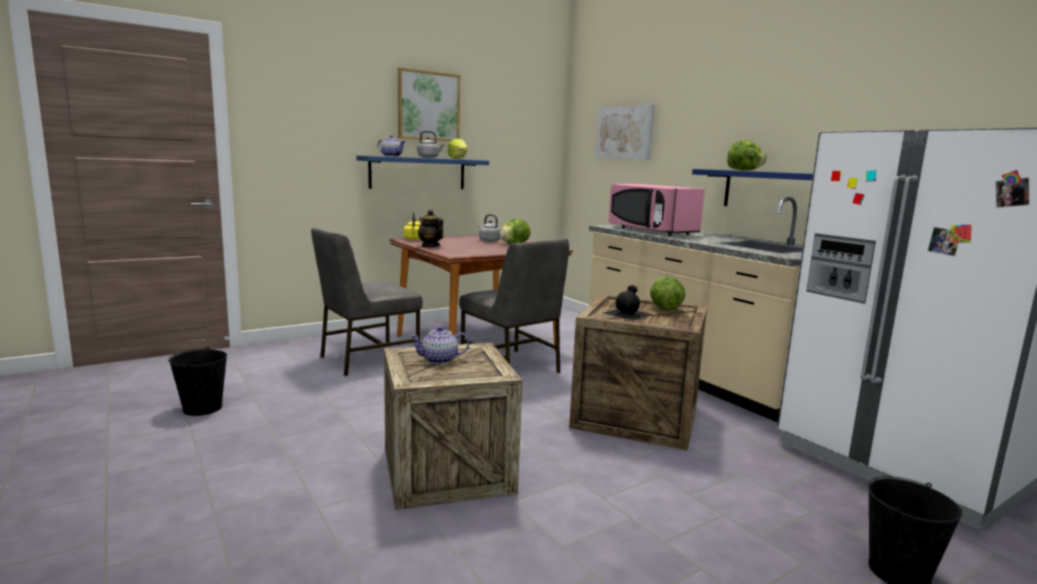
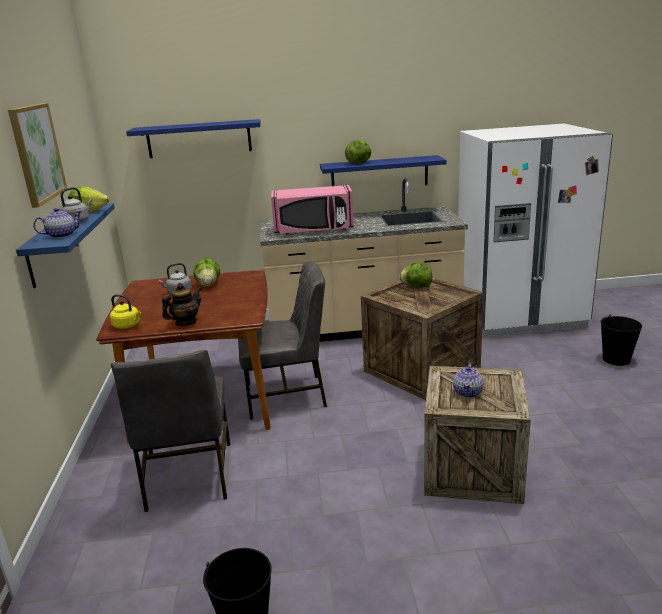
camera: 60 degrees left, 10 degrees up
teapot [418,210,443,247] -> teapot turned 150 degrees clockwise [162,283,202,326]
picture [595,104,655,159] -> blue shelf [126,119,261,158]
black bottle [603,285,654,321] -> none

